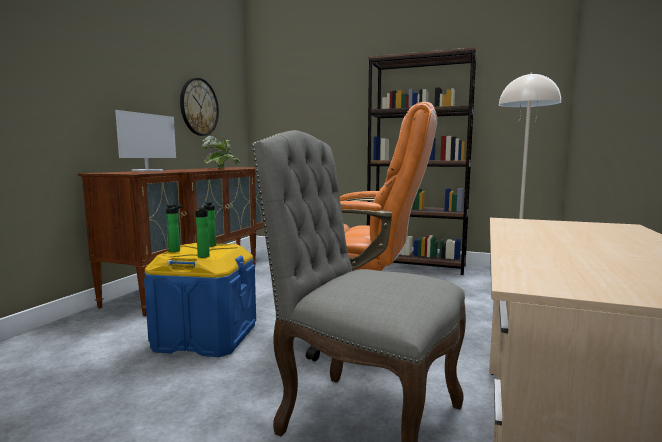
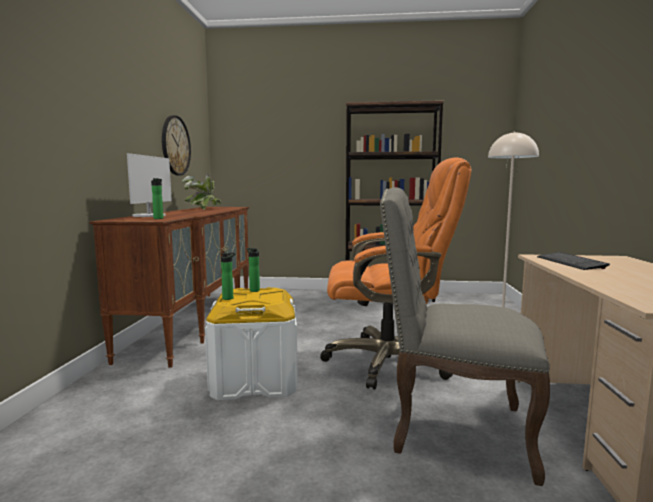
camera: 15 degrees left, 0 degrees up
blue storage box [144,243,256,357] -> white storage box [205,287,298,401]
bottle [195,207,210,258] -> bottle moved to [151,178,164,219]
none -> keyboard [537,252,610,270]

